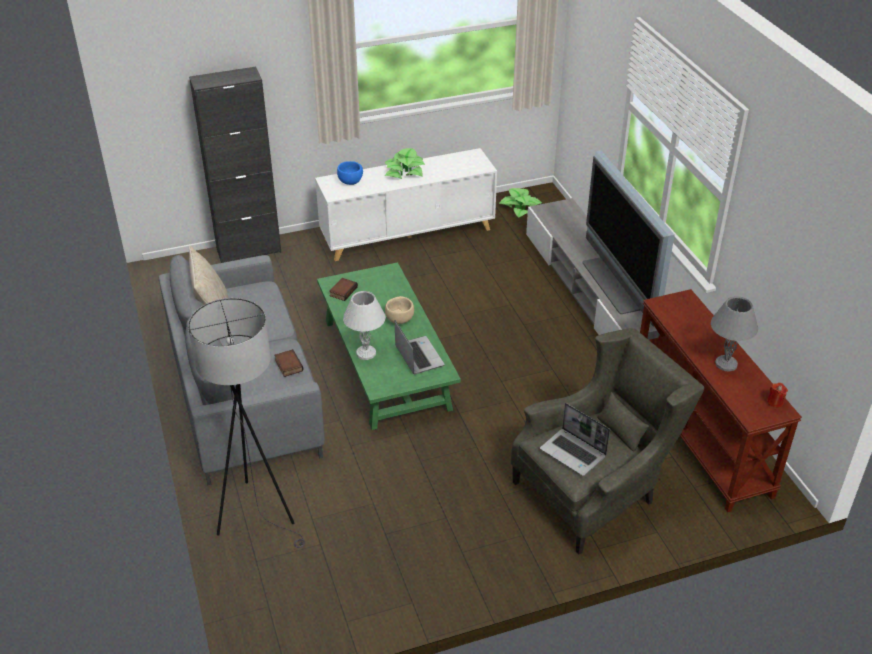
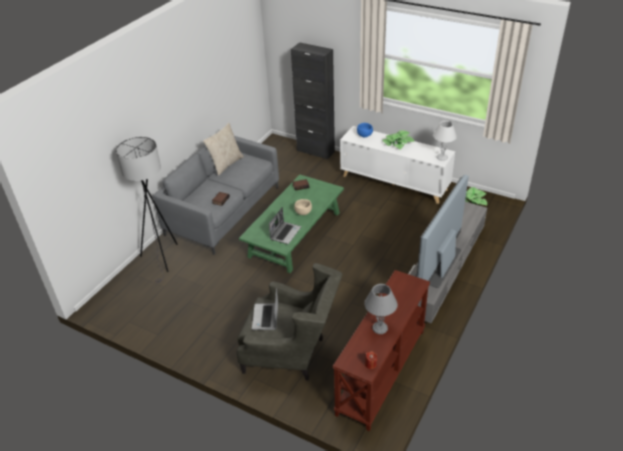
camera: 50 degrees right, 0 degrees up
white table lamp [343,291,386,360] -> white table lamp moved to [433,121,457,161]

